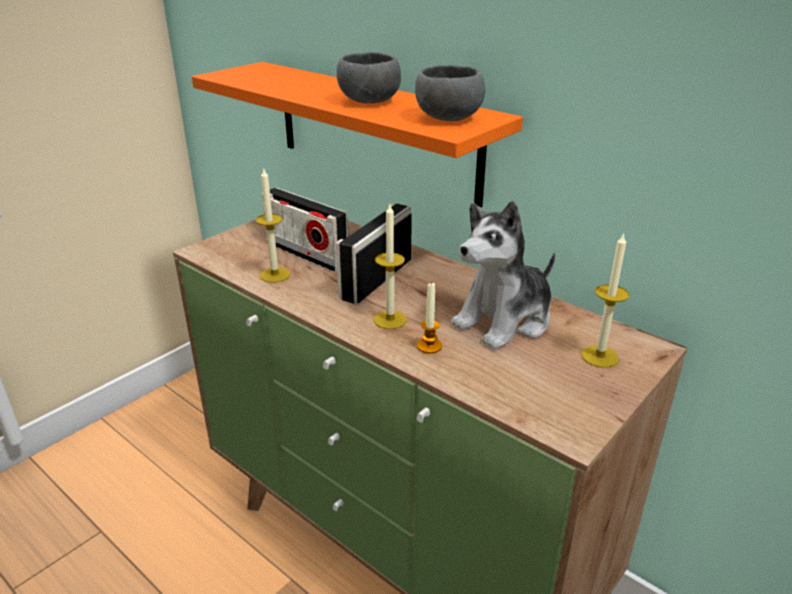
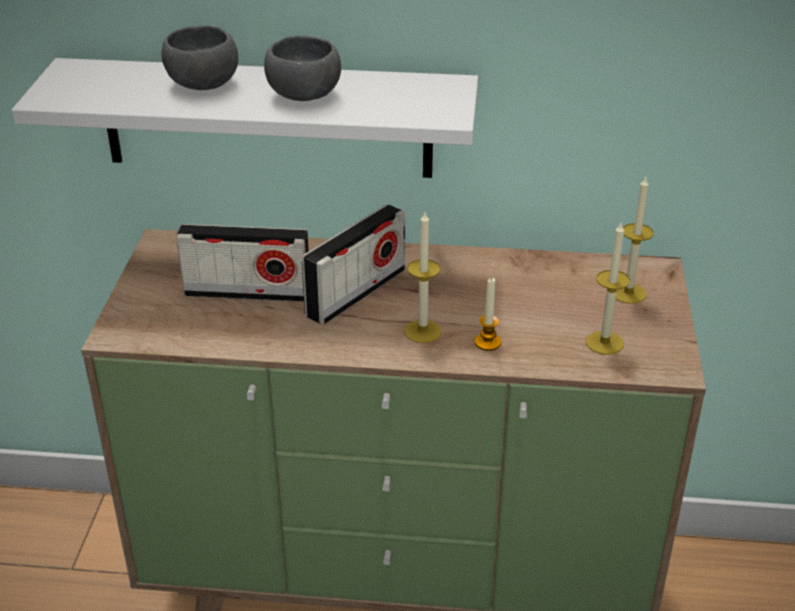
camera: 35 degrees left, 5 degrees up
orange shelf [192,62,523,207] -> white shelf [12,58,478,178]
candle [256,167,290,283] -> candle moved to [586,223,630,355]
radio [336,203,412,304] -> radio turned 135 degrees counterclockwise [302,204,405,325]
grey bowl [415,65,485,121] -> grey bowl moved to [162,26,238,90]
plush toy [451,200,555,350] -> none

